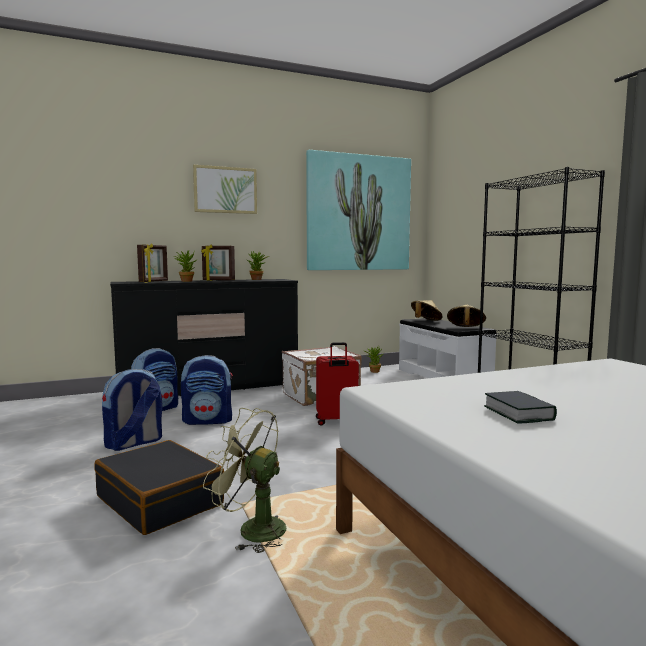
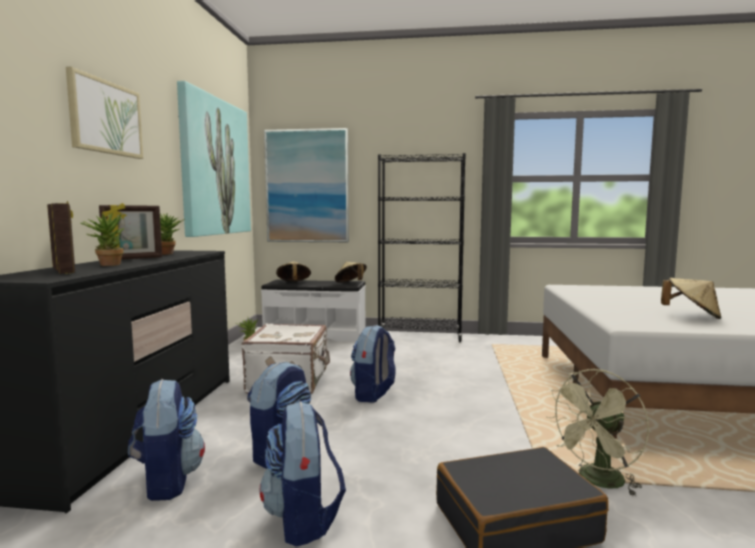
camera: 60 degrees left, 0 degrees up
red suitcase [316,342,359,426] -> backpack [350,325,396,403]
book [484,391,557,424] -> beige hat [661,278,721,319]
none -> picture [264,128,349,242]

